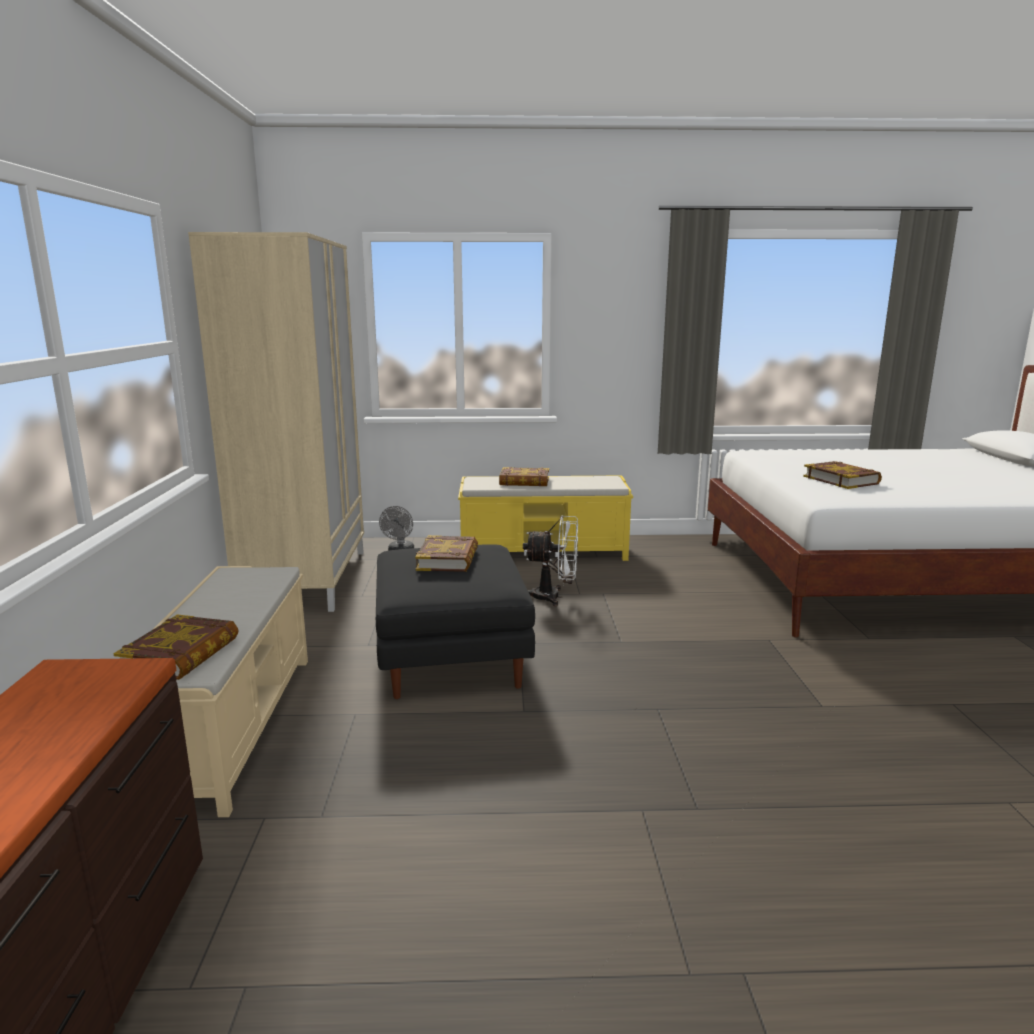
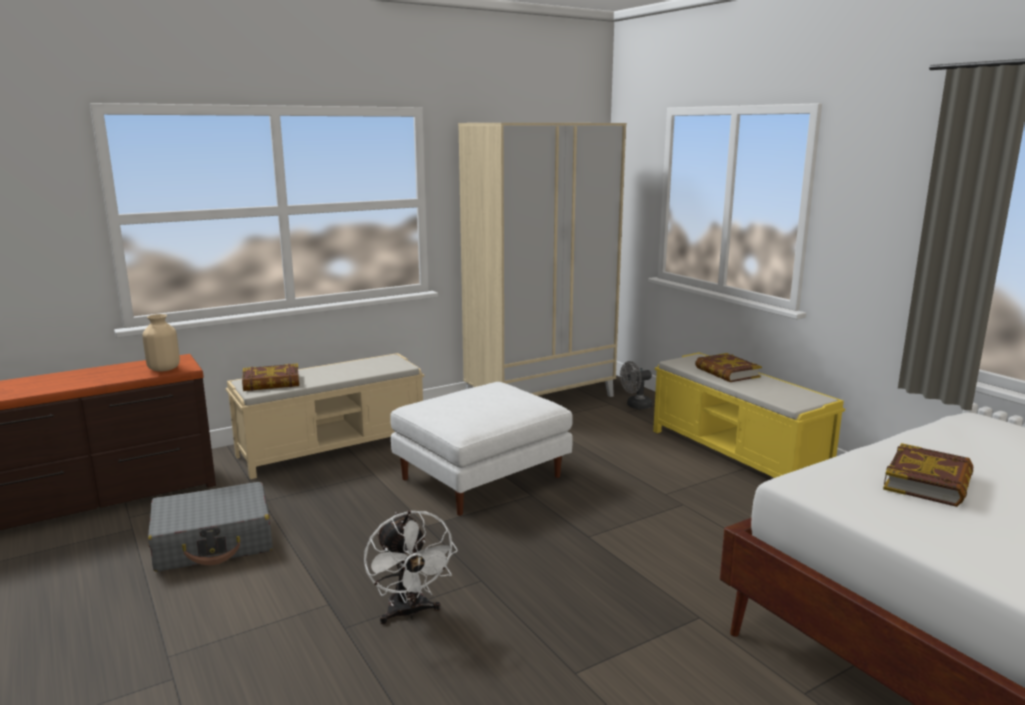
camera: 60 degrees right, 0 degrees up
black ottoman [376,544,535,699] -> white ottoman [390,382,573,516]
book [415,535,478,572] -> none
white fan [523,516,578,606] -> white fan moved to [364,510,458,624]
none -> beige vase [142,314,180,372]
none -> grey suitcase [148,482,273,572]

